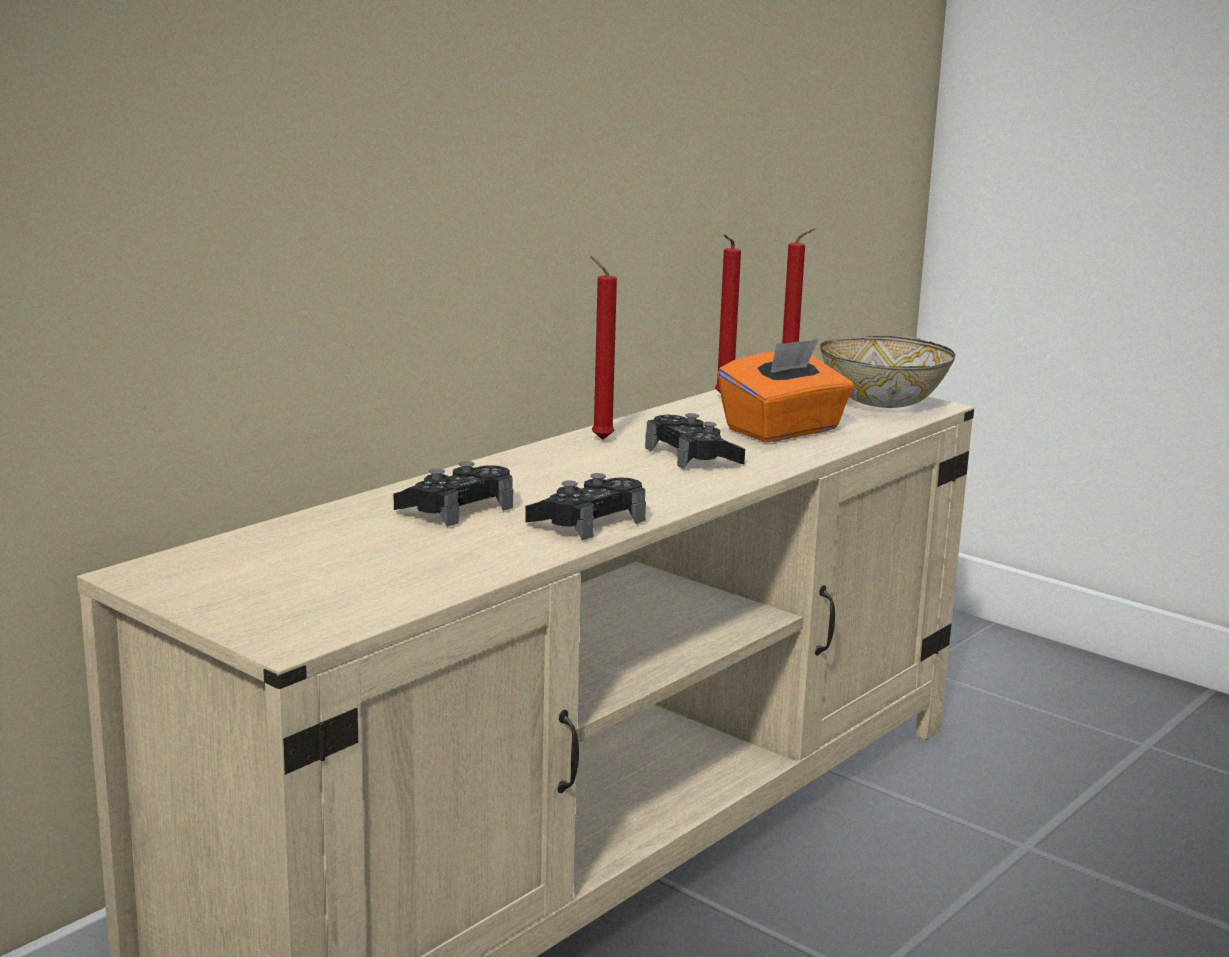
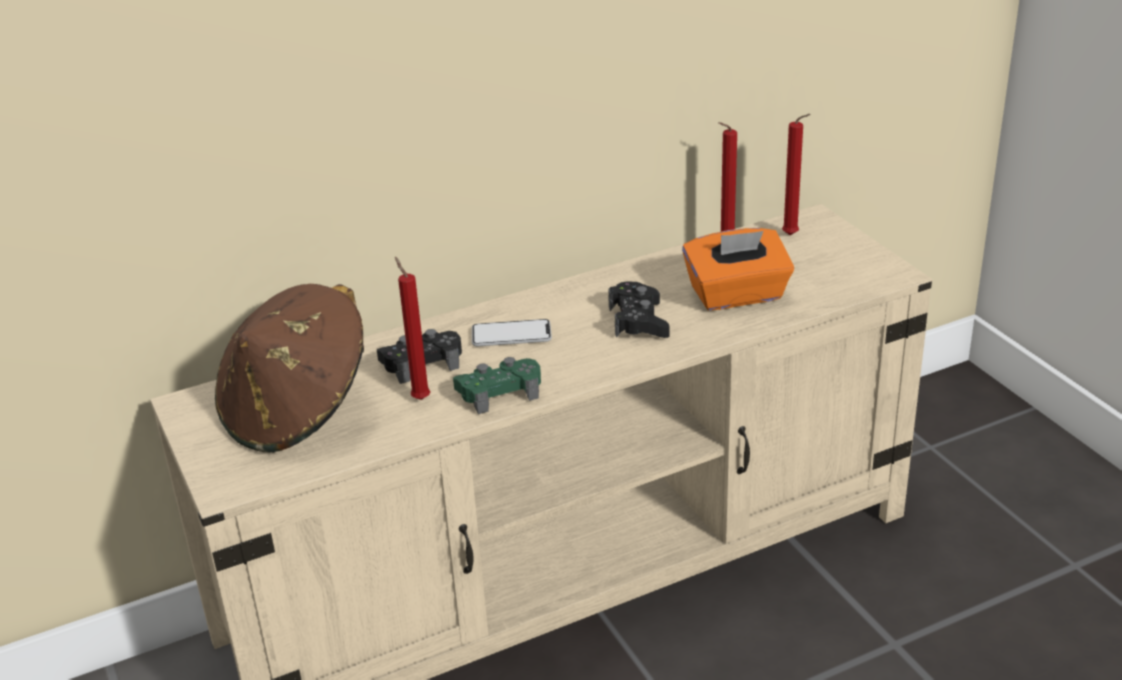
camera: 25 degrees right, 15 degrees up
black game controller [525,473,646,540] -> green game controller [453,357,541,414]
red candle [590,256,617,440] -> red candle moved to [395,257,430,400]
bowl [820,336,955,408] -> none
none -> brown hat [215,284,364,453]
none -> phone [472,319,552,346]

